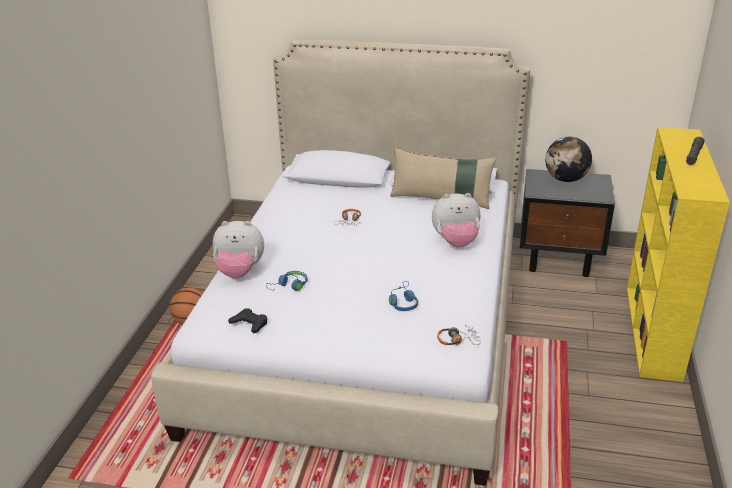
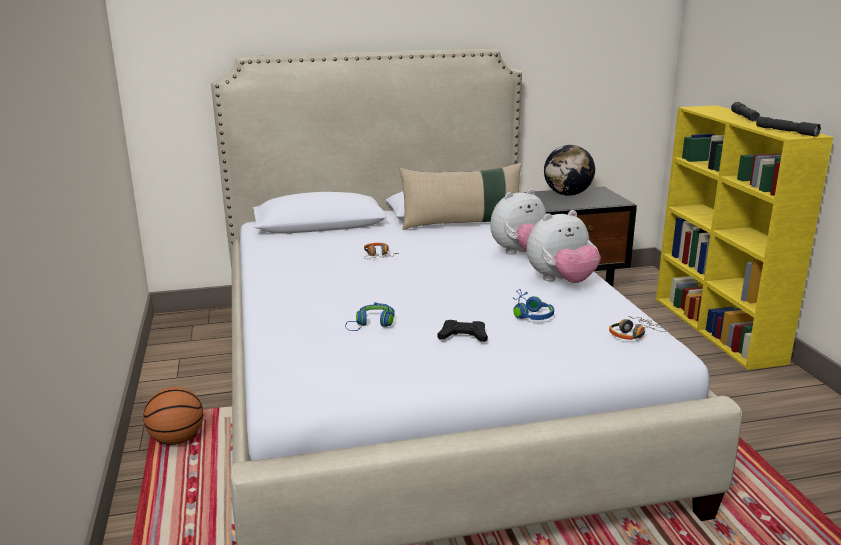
camera: 25 degrees left, 10 degrees down
plush toy [213,221,264,278] -> plush toy moved to [527,210,601,283]
black game controller [228,308,267,333] -> black game controller moved to [437,320,488,342]
none -> grey flashlight [756,117,821,137]

